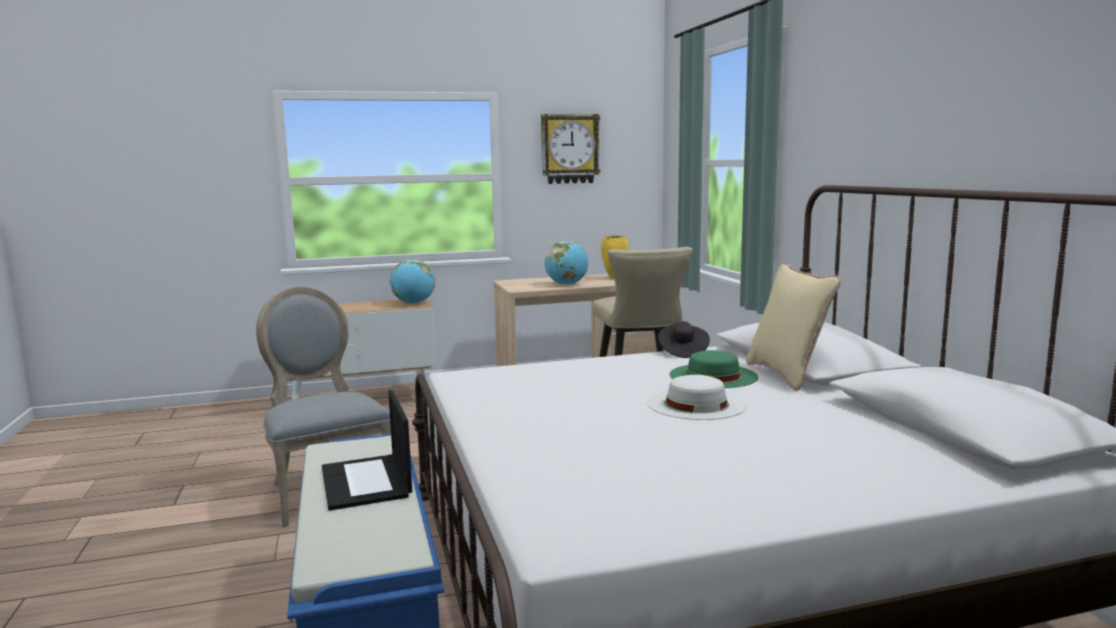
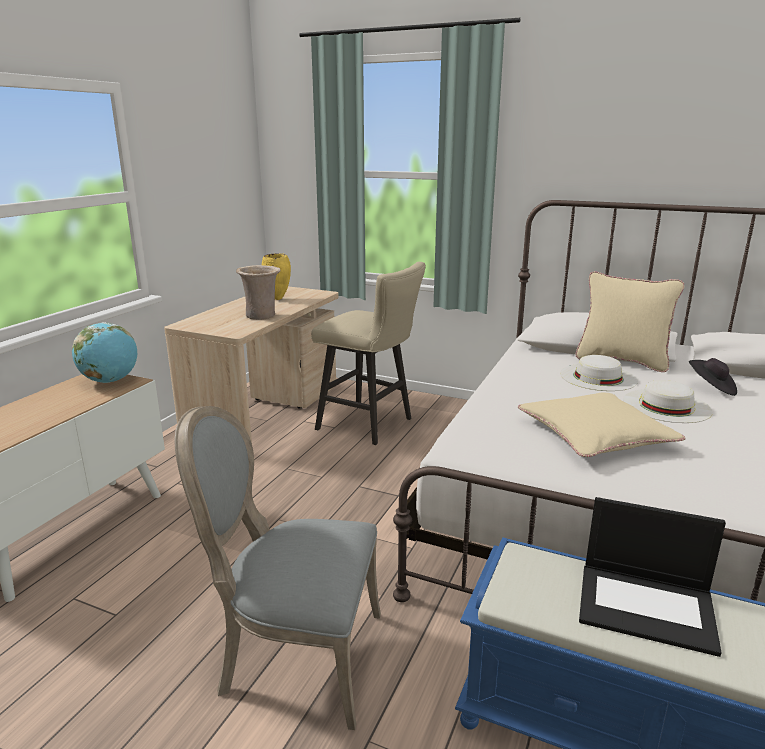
camera: 50 degrees left, 10 degrees up
wall clock [541,114,601,184] -> none
globe [545,241,588,285] -> beige vase [236,265,281,320]
black hat [658,321,710,358] -> black hat moved to [689,358,737,396]
green hat [669,350,758,388] -> white hat [560,355,638,391]
none -> beige pillow [518,393,685,457]

